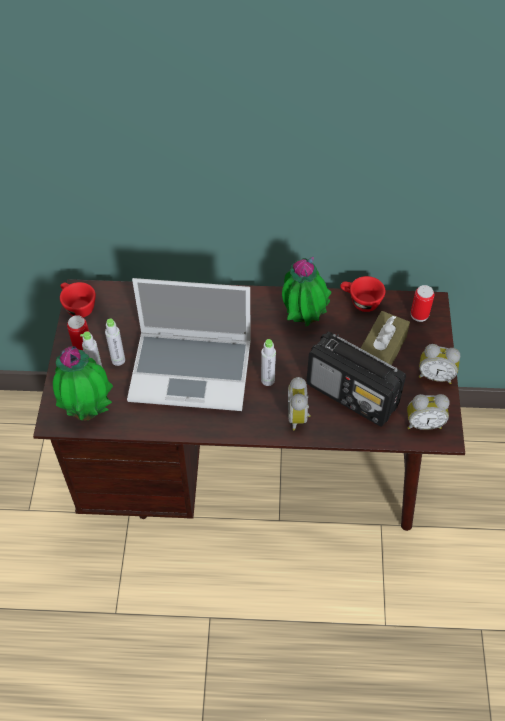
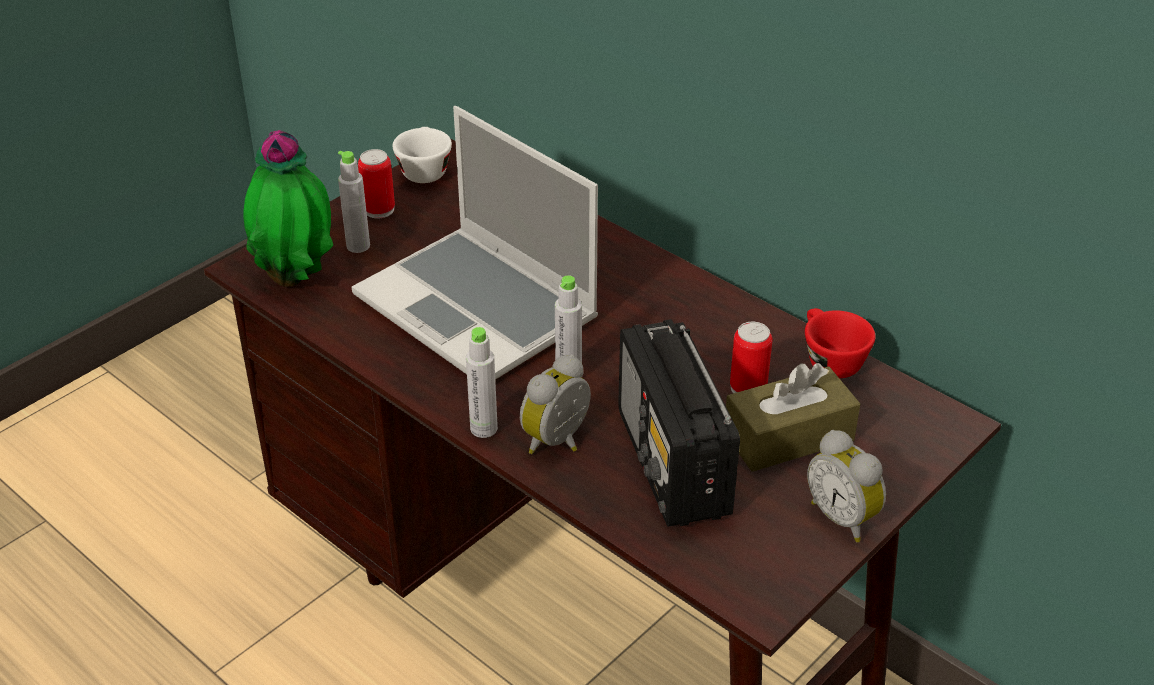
camera: 40 degrees right, 15 degrees down
red cup [60,282,96,318] -> white cup [393,127,452,183]
grey bottle [105,318,125,366] -> grey bottle moved to [466,327,498,438]
potted plant [282,257,332,327] -> none
alarm clock [407,394,450,430] -> none
can [411,285,434,322] -> can moved to [730,322,772,393]

